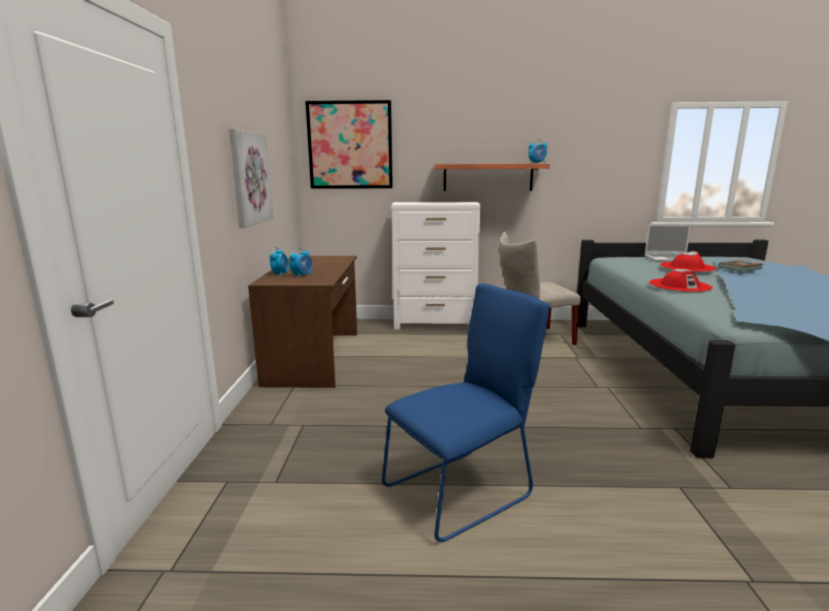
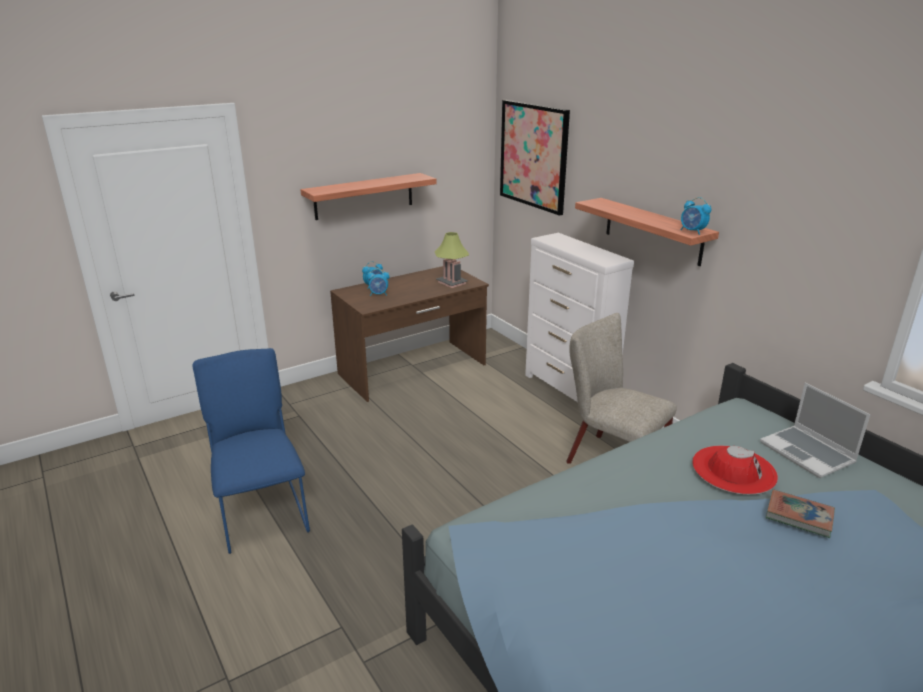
camera: 55 degrees right, 10 degrees up
picture [229,128,273,228] -> shelf [300,173,437,220]
blue chair [382,283,549,542] -> blue chair turned 135 degrees counterclockwise [193,348,310,554]
red hat [649,269,713,292] -> none
none -> table lamp [435,232,469,288]

